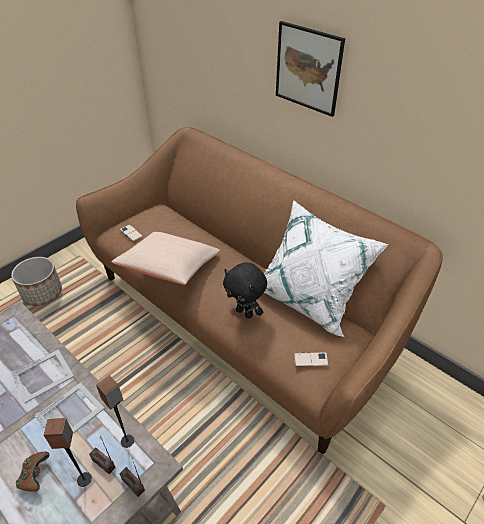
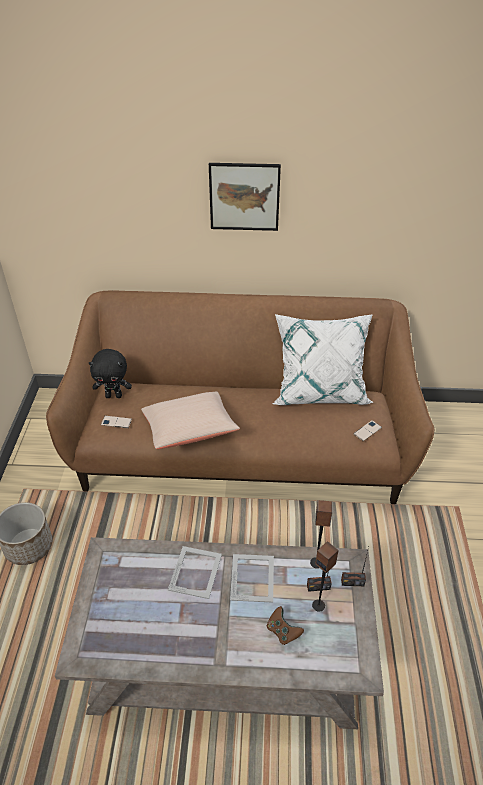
camera: 40 degrees left, 0 degrees up
black plush toy [223,262,267,319] -> black plush toy moved to [89,349,132,398]

